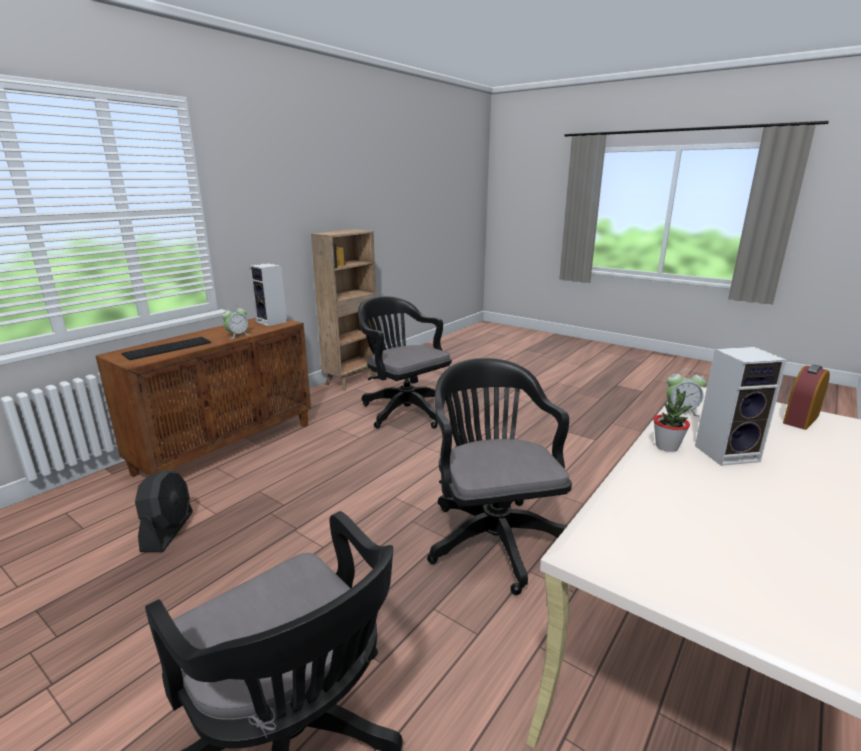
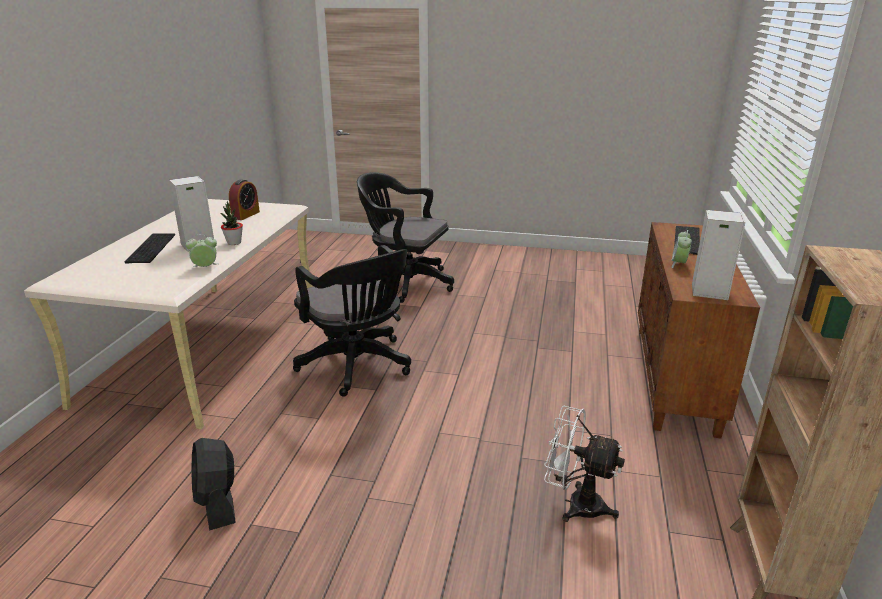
camera: 155 degrees right, 5 degrees up
black fan [135,470,193,552] -> black fan moved to [191,438,235,531]
black office chair [358,296,453,429] -> white fan [544,406,625,522]
alarm clock [783,364,830,430] -> alarm clock moved to [229,179,260,220]
none -> keyboard [125,233,175,263]

